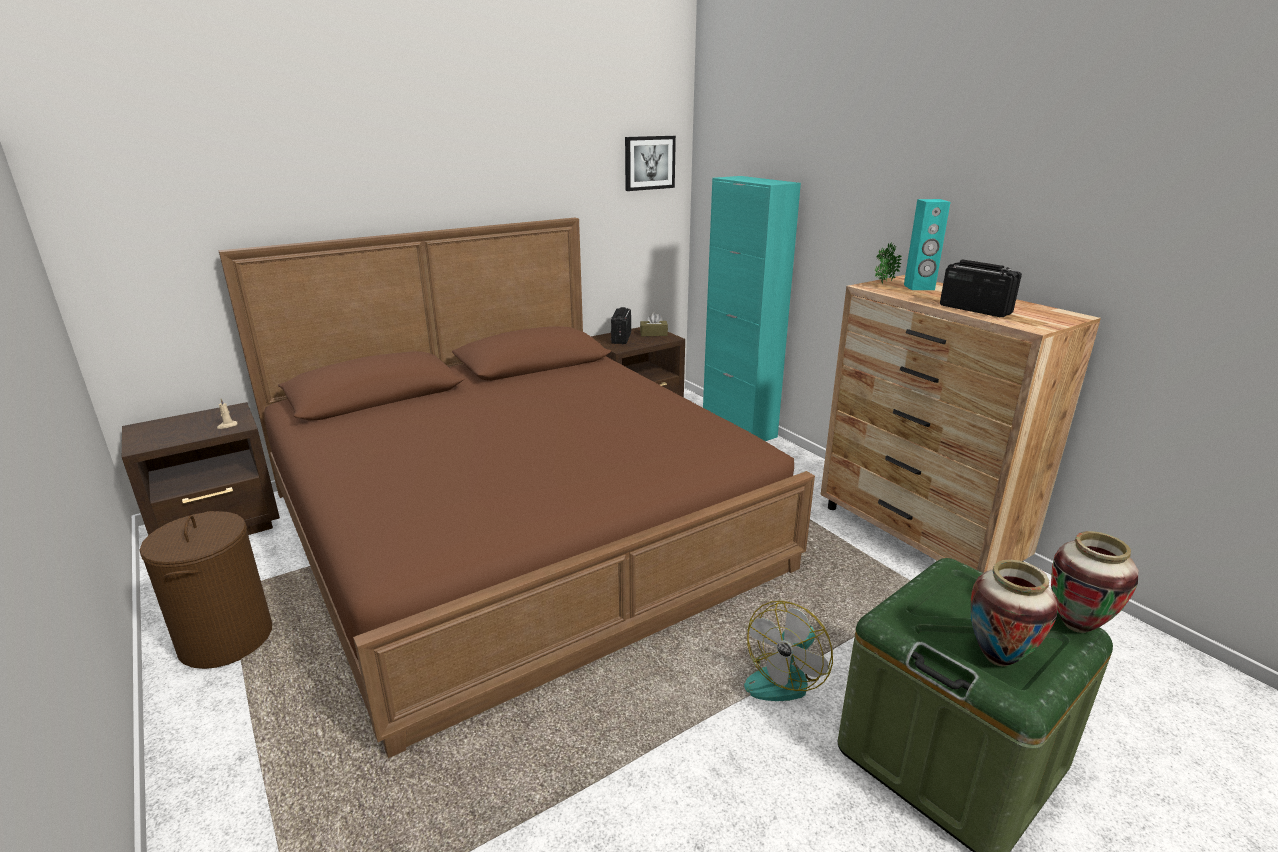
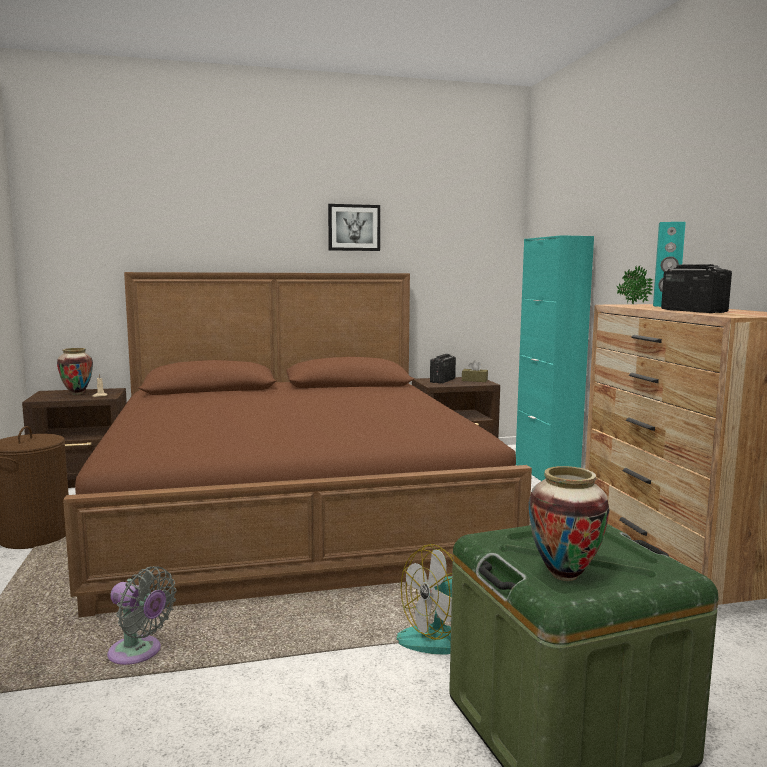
camera: 20 degrees right, 15 degrees down
picture [625,136,676,191] -> picture moved to [328,204,380,251]
vase [1051,531,1138,633] -> vase moved to [57,348,93,395]
none -> grey fan [107,566,177,665]

